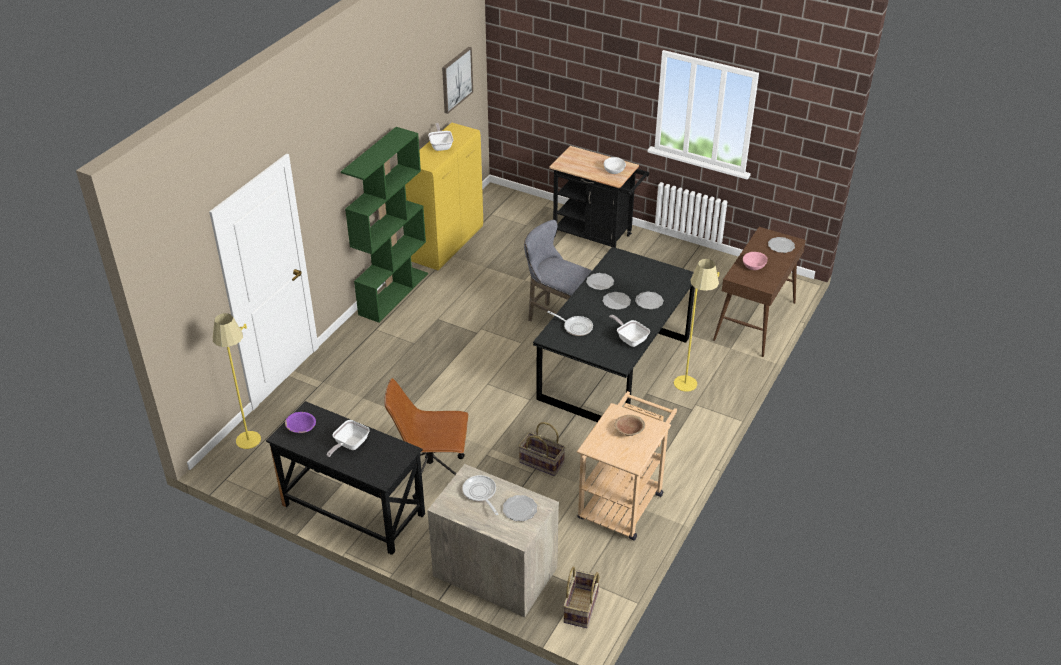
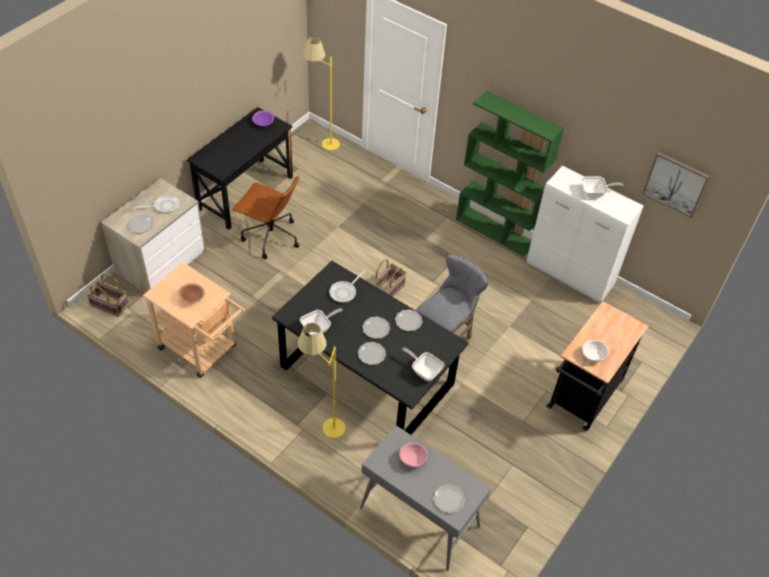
camera: 95 degrees right, 10 degrees up
frying pan [327,420,370,457] -> frying pan moved to [402,347,444,381]
brown office chair [384,378,468,499] -> brown office chair turned 105 degrees clockwise [232,176,299,259]
yellow cabinet [405,123,483,270] -> white cabinet [527,165,643,303]
basket [519,422,566,476] -> basket moved to [372,259,407,297]
brown console table [713,227,806,357] -> grey console table [360,425,491,571]

